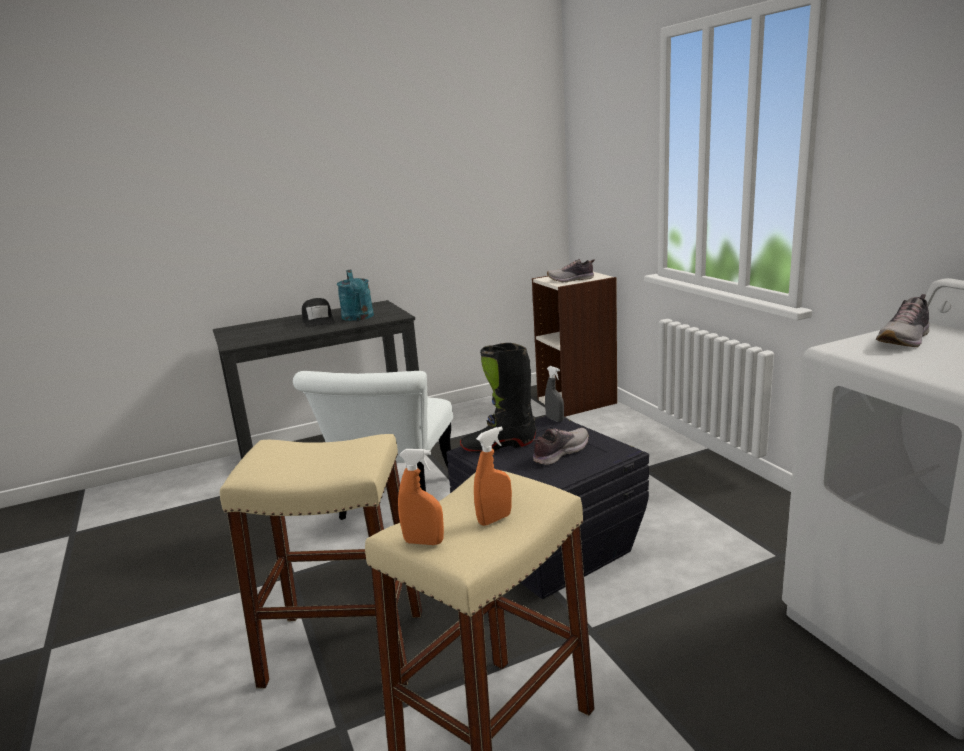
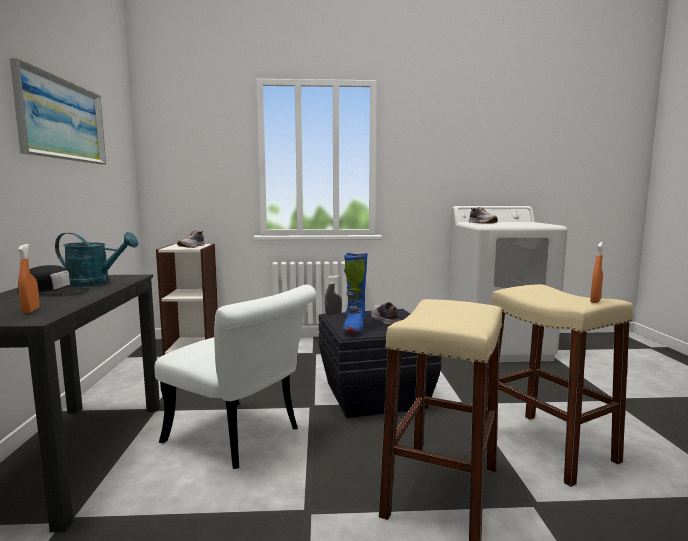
camera: 70 degrees left, 10 degrees down
black boot [460,343,536,453] -> blue boot [342,253,368,334]
orange spray bottle [474,427,512,526] -> orange spray bottle moved to [18,244,39,314]
none -> picture [10,58,106,164]

